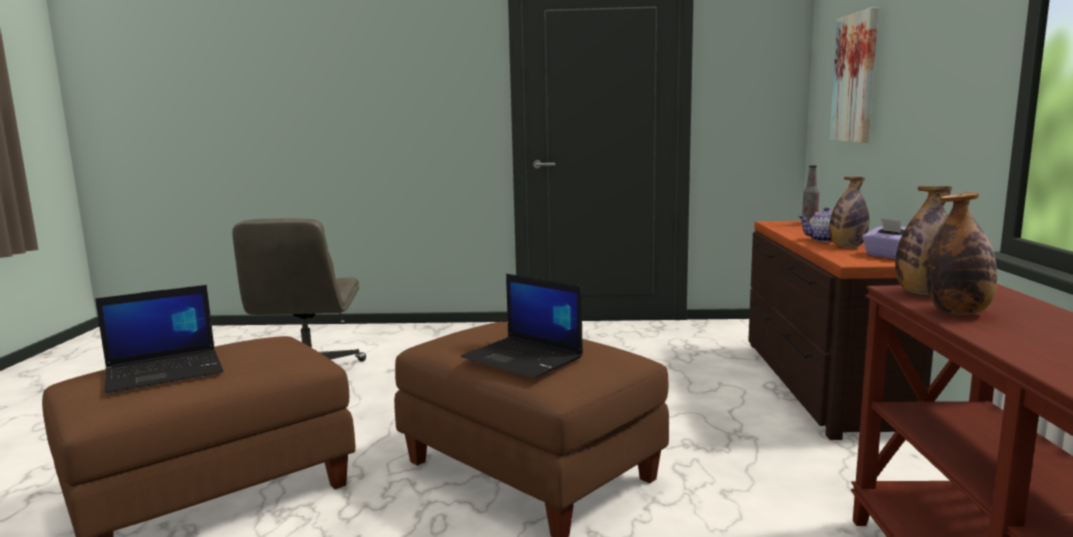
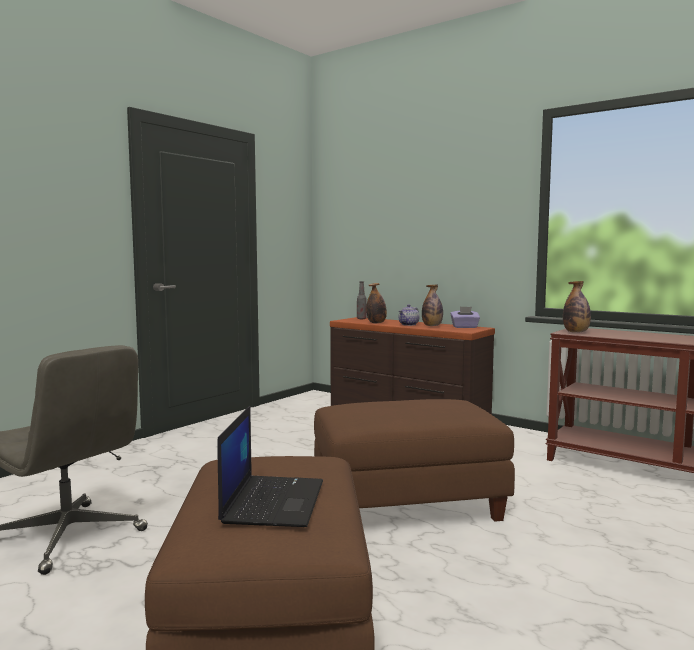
camera: 55 degrees left, 5 degrees down
laptop [461,274,583,378] -> none
picture [830,7,879,143] -> none
bottle [926,192,997,315] -> bottle moved to [366,283,387,323]

